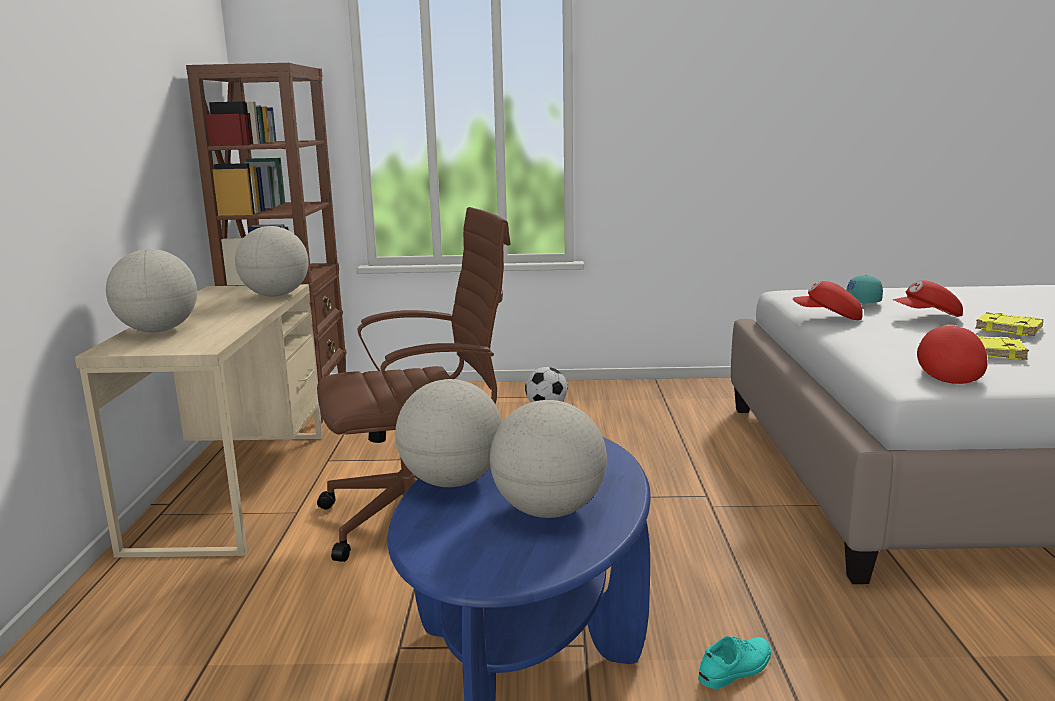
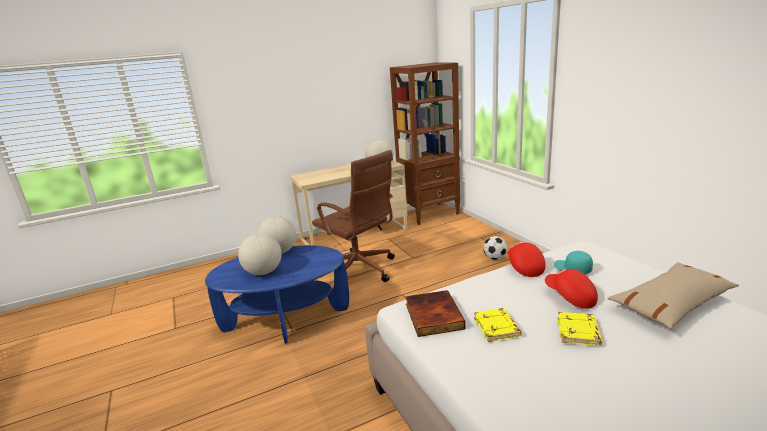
camera: 65 degrees right, 5 degrees up
globe [106,249,197,332] -> none
turquoise shoe [698,636,771,689] -> none
red cap [917,324,987,384] -> book [406,290,465,337]
none -> beige pillow [607,262,739,328]

